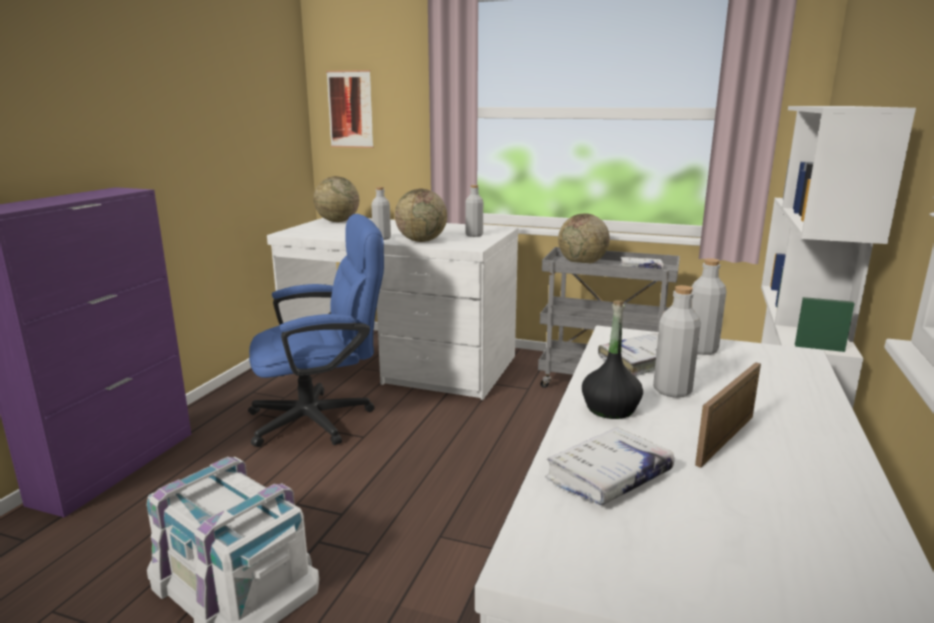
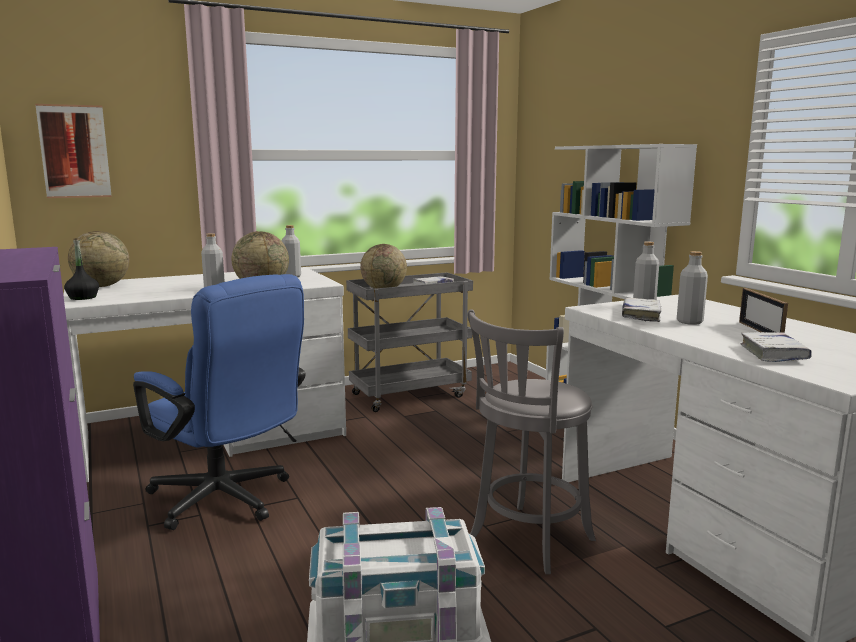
camera: 45 degrees left, 5 degrees down
blue office chair [248,214,384,447] -> blue office chair turned 105 degrees clockwise [133,274,306,530]
black bottle [582,300,643,419] -> black bottle moved to [64,238,99,300]
none -> grey stool [468,309,596,575]

